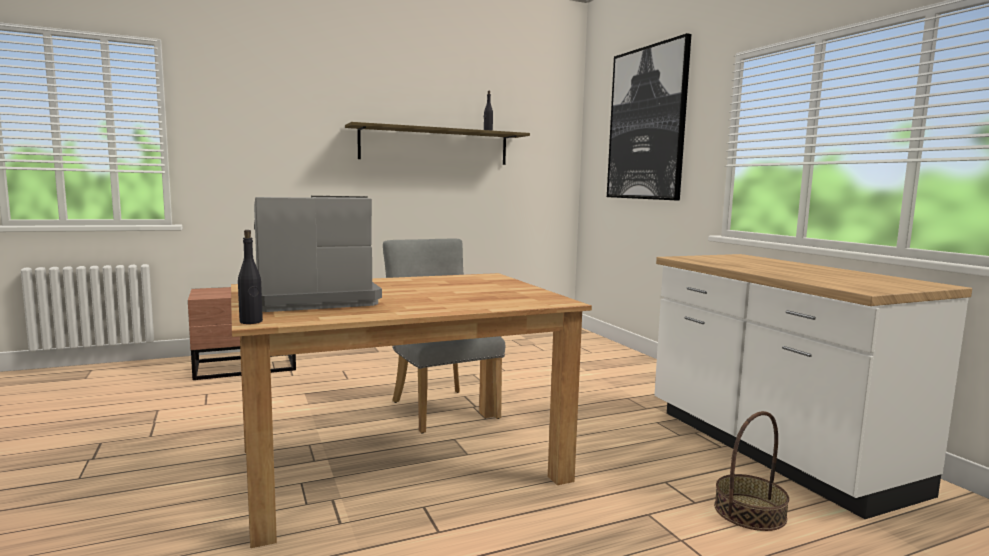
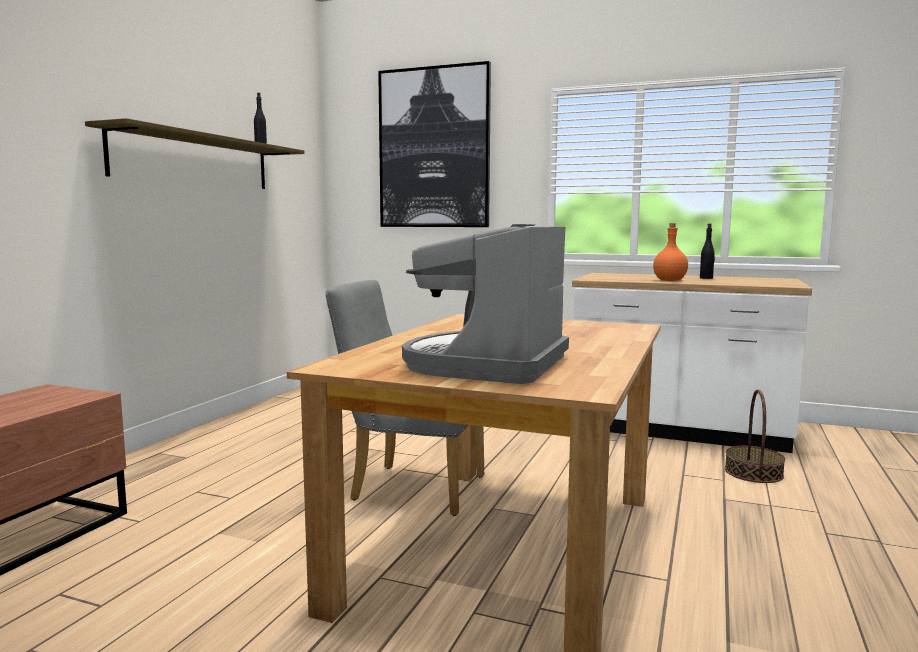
camera: 45 degrees left, 0 degrees up
black bottle [238,230,263,324] -> black bottle moved to [700,223,715,279]
none -> orange bottle [653,223,688,281]

